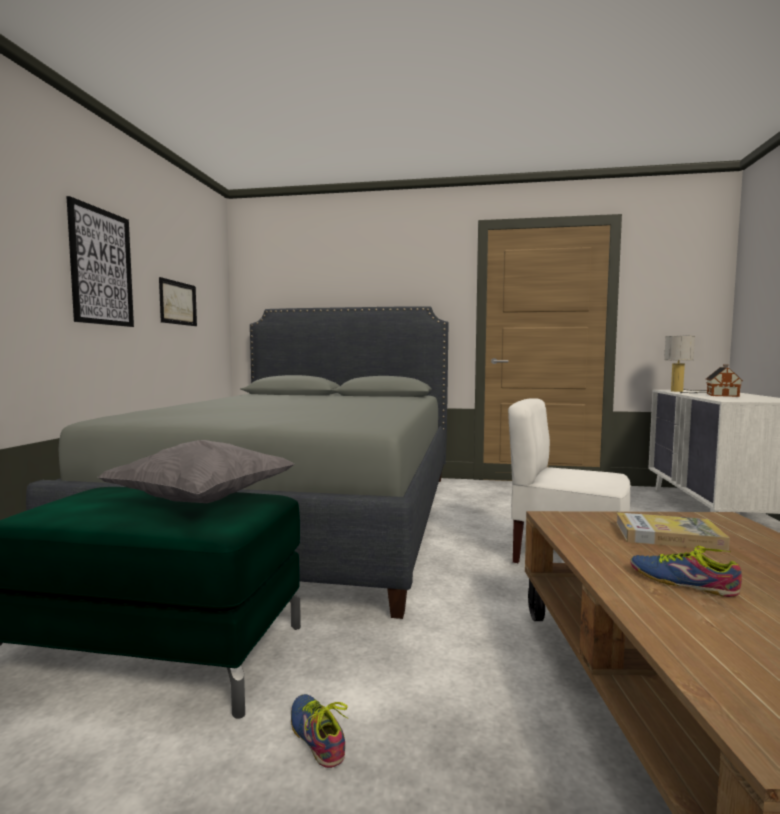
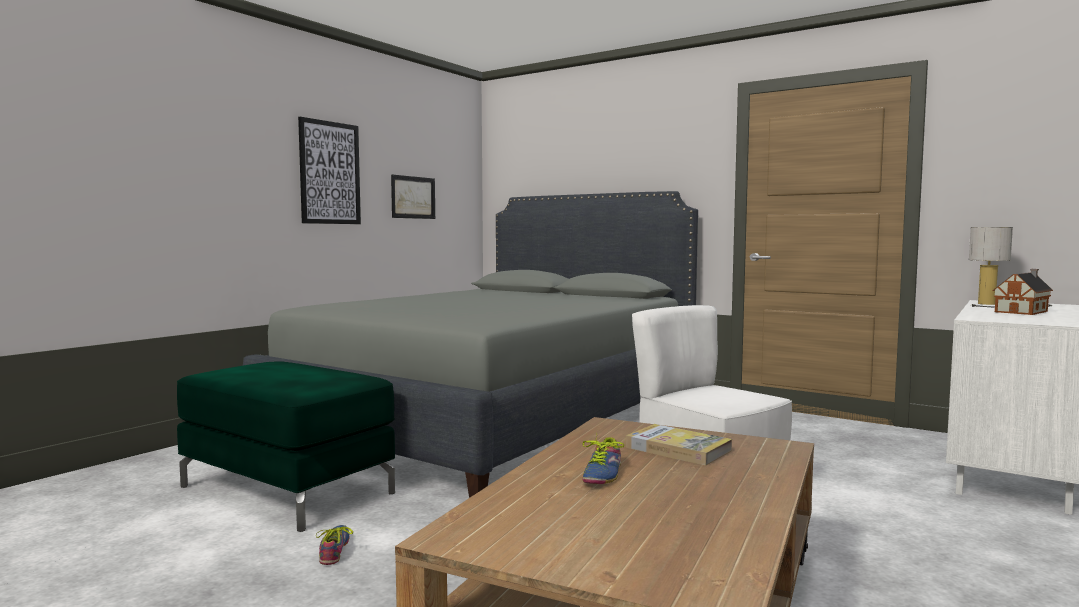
camera: 25 degrees right, 0 degrees up
grey pillow [97,440,294,503] -> none
shoe [630,546,742,597] -> shoe turned 135 degrees counterclockwise [582,433,624,484]

